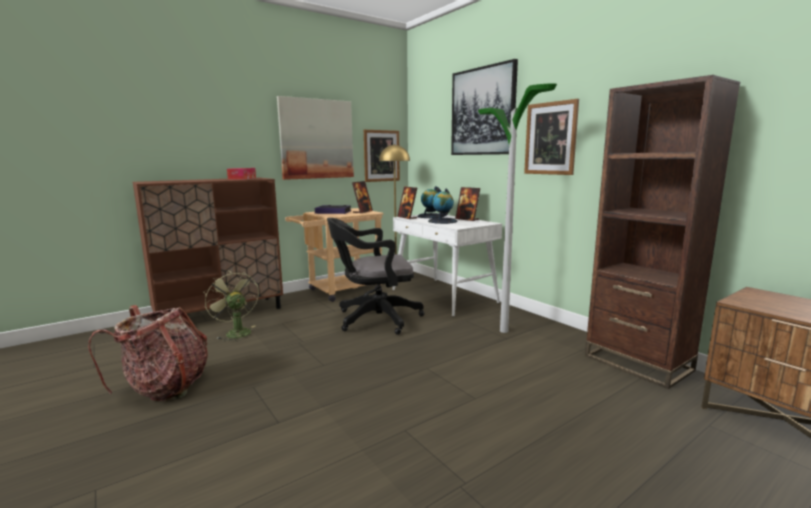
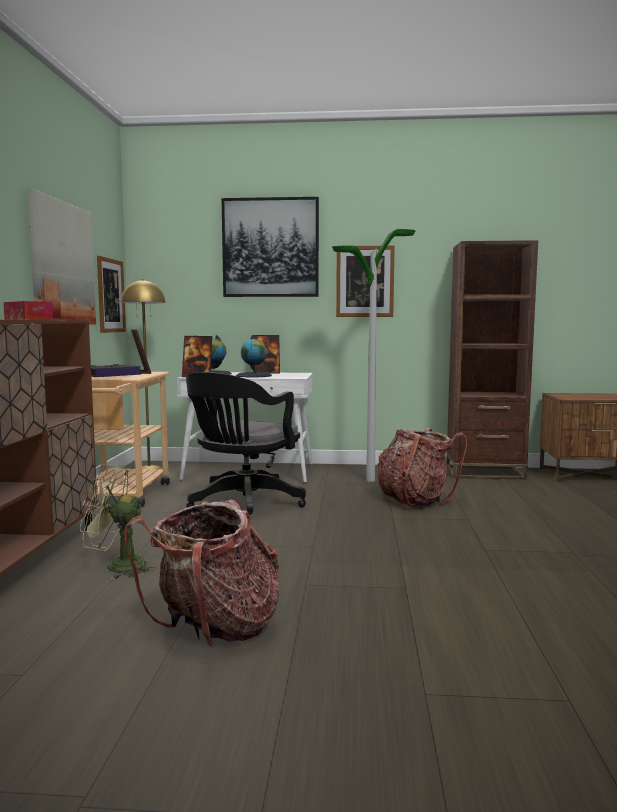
camera: 50 degrees left, 5 degrees down
none -> backpack [378,428,467,509]

